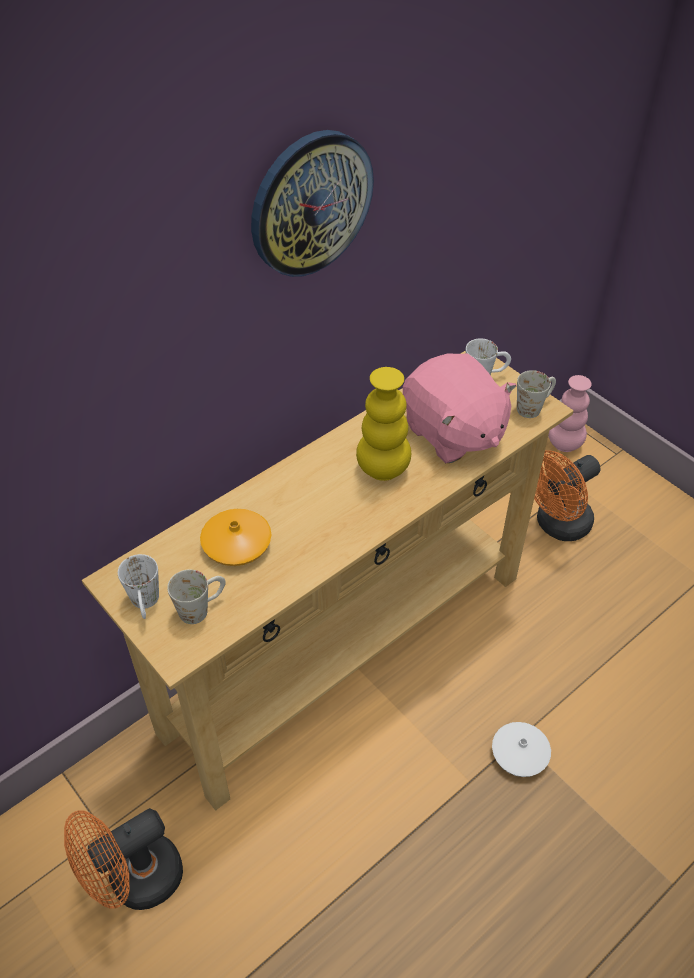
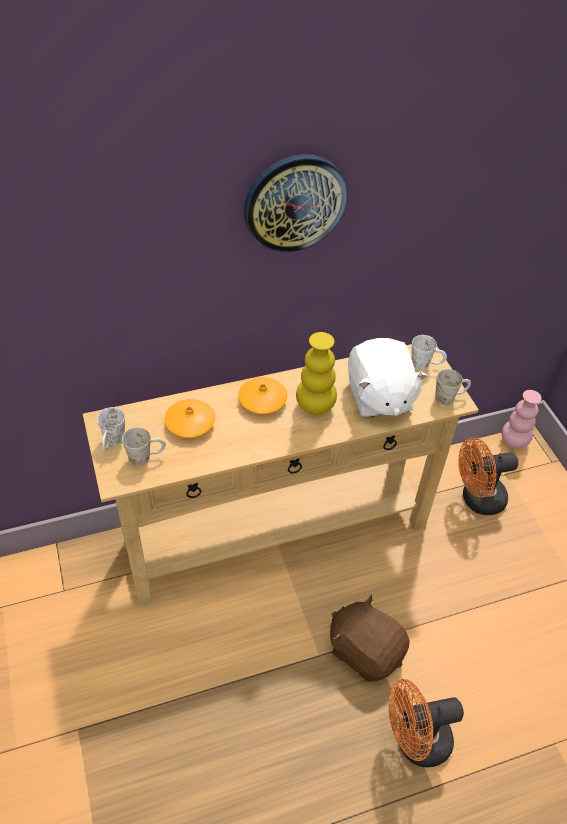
camera: 20 degrees right, 0 degrees up
orange fan [64,808,183,910] -> orange fan moved to [388,679,464,767]
pink plush toy [403,353,517,463] -> white plush toy [348,338,428,418]
white vase [492,722,551,777] -> brown plush toy [330,595,410,682]
none -> orange vase [238,377,287,415]

